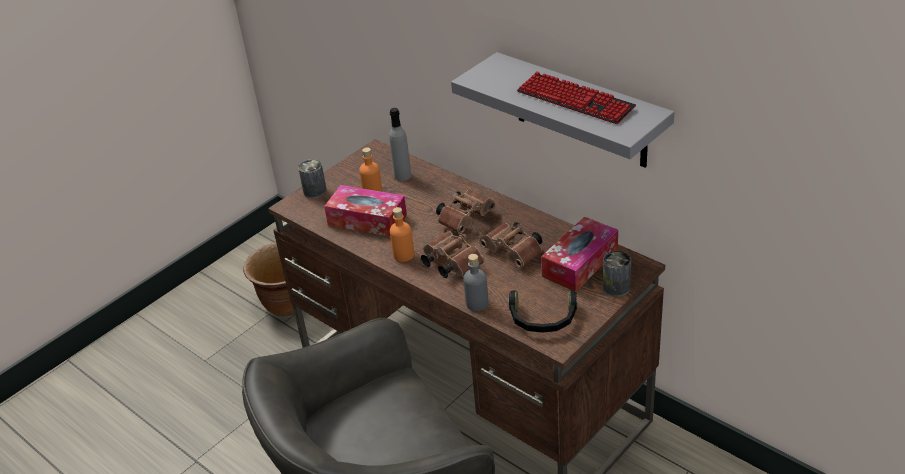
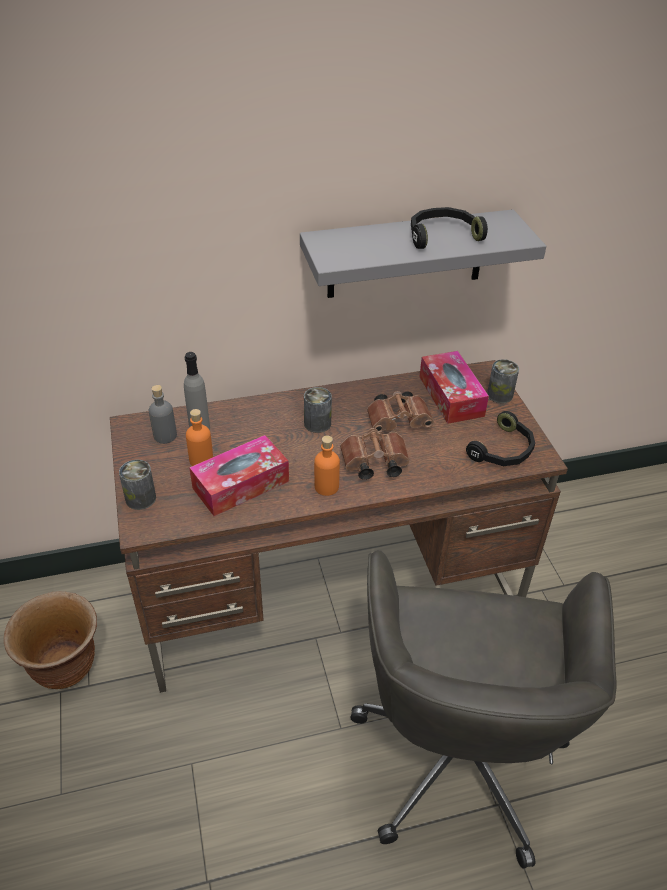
camera: 60 degrees left, 5 degrees up
brown binoculars [436,190,496,234] -> can [304,387,332,433]
grey bottle [463,254,488,311] -> grey bottle moved to [149,385,177,444]
keyboard [517,71,636,124] -> black headphones [411,207,488,249]

